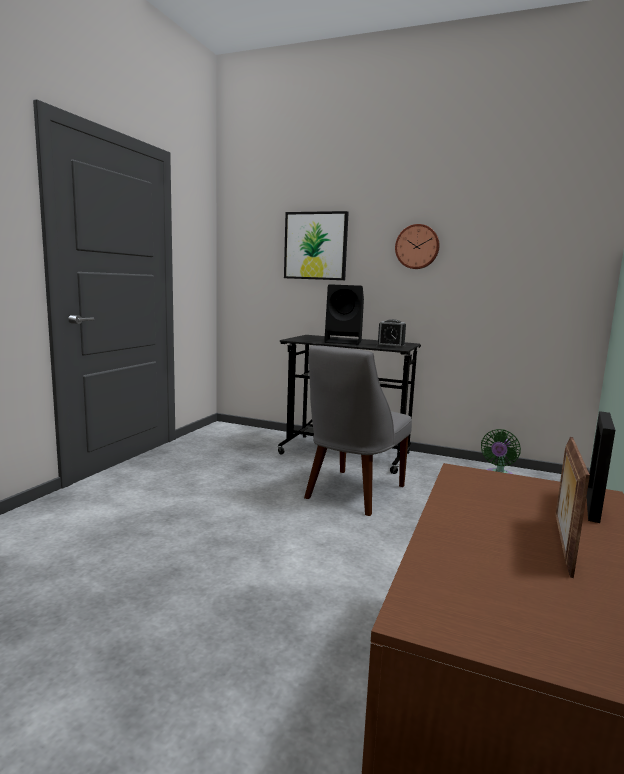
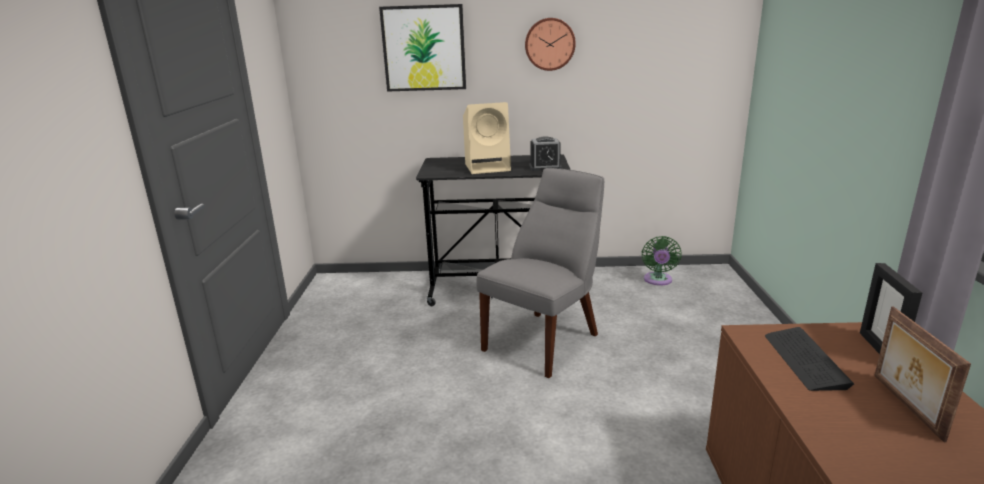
camera: 20 degrees left, 10 degrees up
grey chair [304,345,412,516] -> grey chair turned 150 degrees counterclockwise [476,168,604,378]
black speaker [324,284,364,345] -> beige speaker [463,102,511,174]
none -> keyboard [765,327,854,391]

